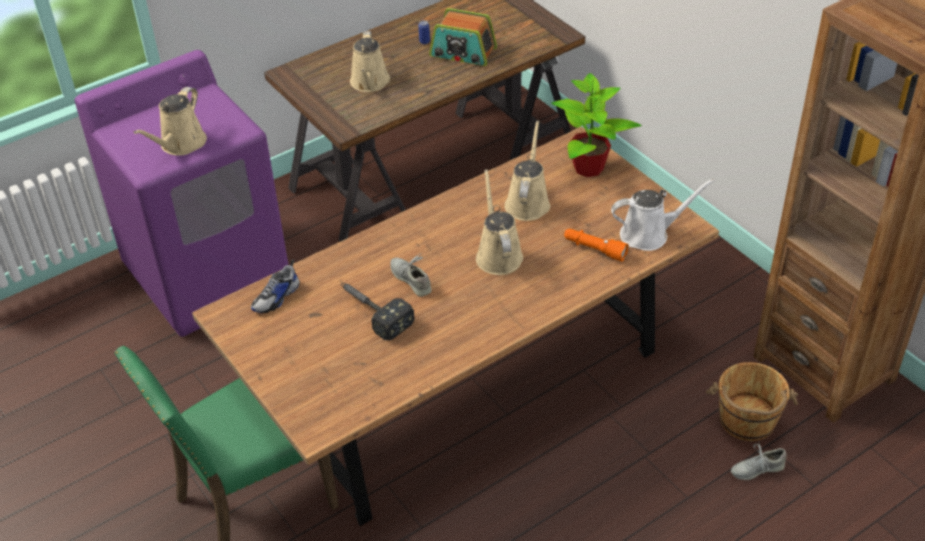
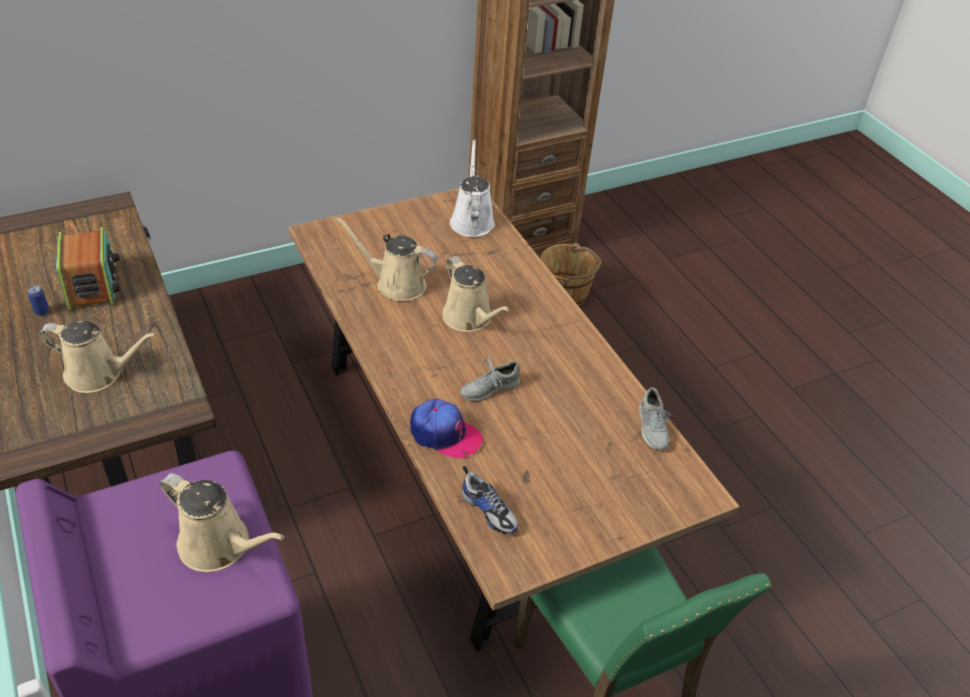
camera: 85 degrees left, 0 degrees up
hammer [341,283,415,340] -> none
radio [429,8,497,66] -> radio turned 45 degrees counterclockwise [56,227,120,311]
beige watering can [476,169,523,275] -> beige watering can turned 120 degrees counterclockwise [442,256,510,332]
potted plant [551,73,642,177] -> none
orange flashlight [564,229,629,262] -> none
grey shoe [731,444,786,480] -> grey shoe moved to [639,387,671,450]
none -> cap [410,399,483,458]

